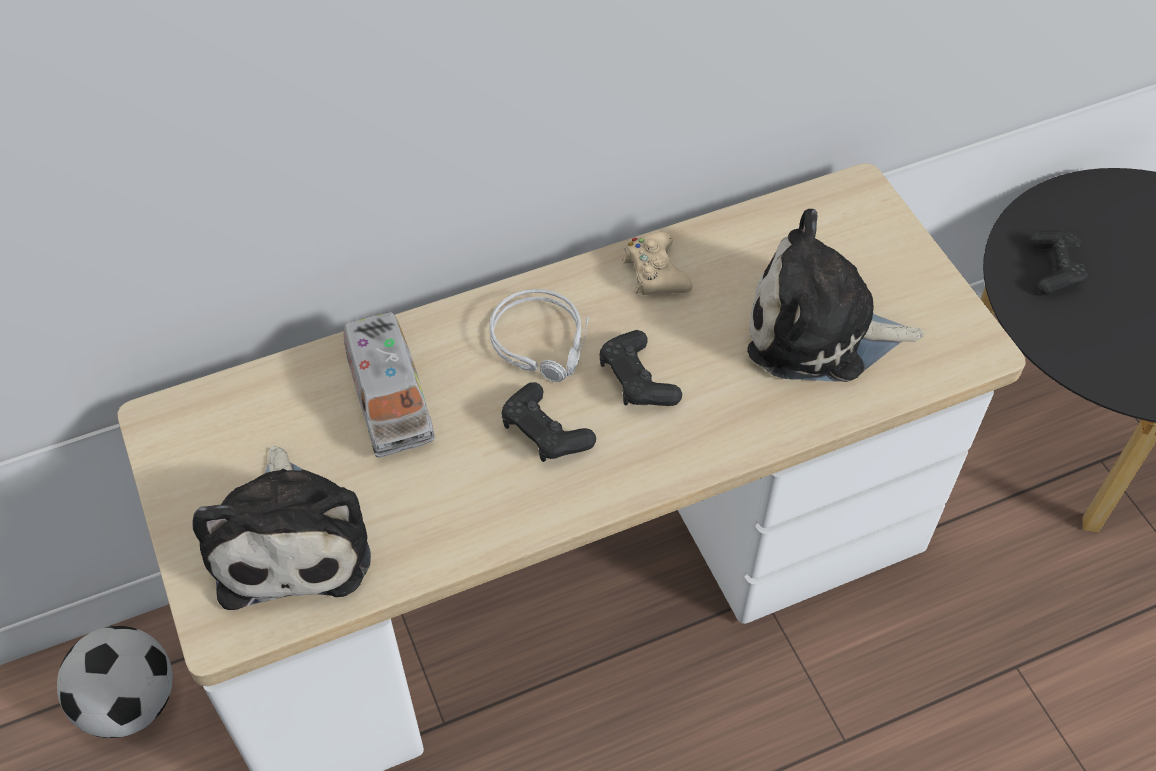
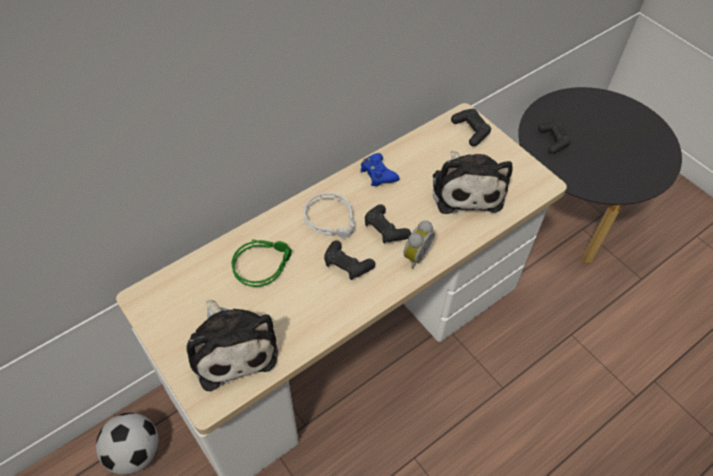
camera: 15 degrees left, 0 degrees up
toy truck [343,312,435,458] -> green headphones [231,239,292,287]
beige game controller [622,232,693,295] -> blue game controller [360,153,399,186]
plush toy [747,209,924,382] -> plush toy turned 90 degrees counterclockwise [433,151,512,214]
none -> alarm clock [403,221,435,269]
none -> black game controller [451,109,491,146]

